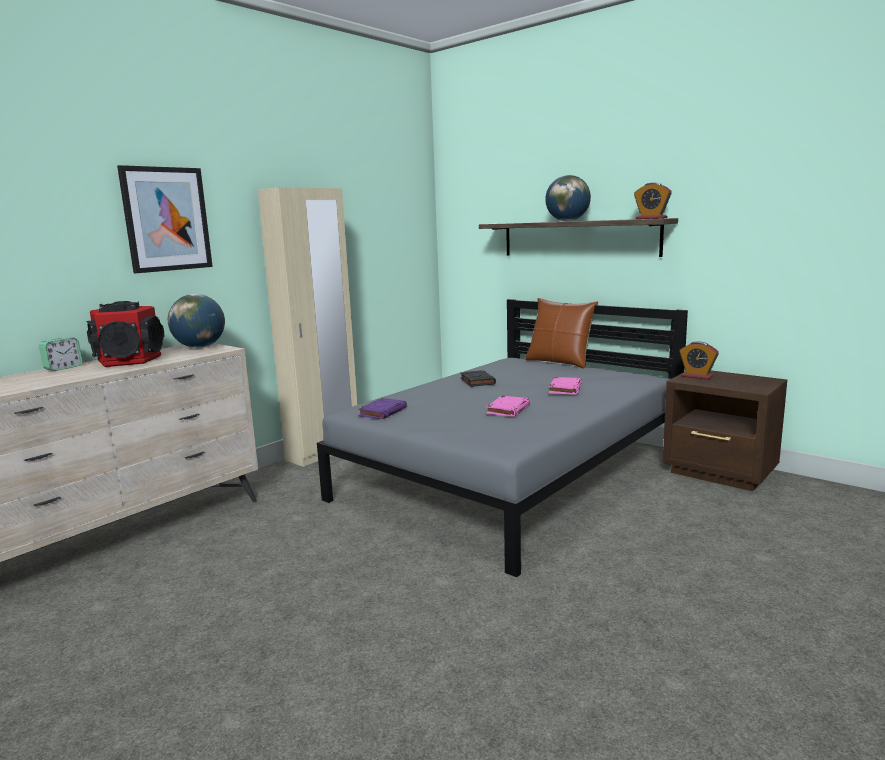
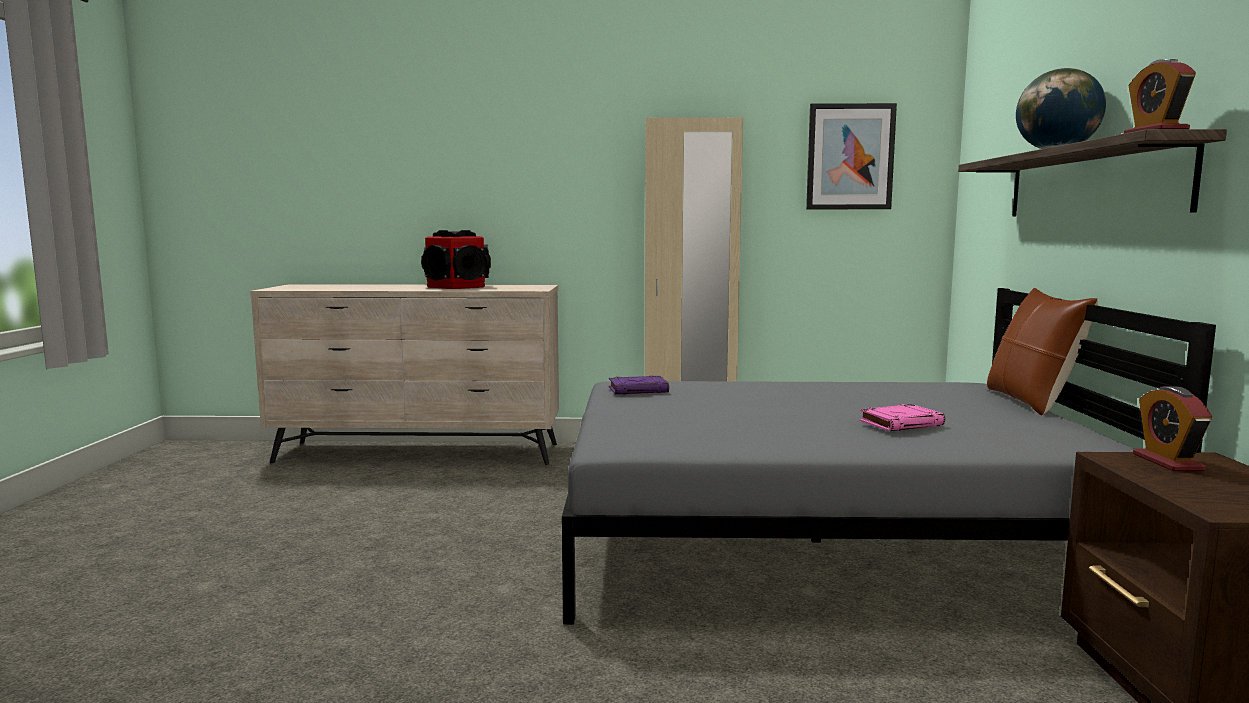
camera: 50 degrees right, 5 degrees down
alarm clock [39,337,82,371] -> none
picture [117,165,213,273] -> picture moved to [806,103,897,209]
globe [168,294,225,348] -> none
black book [460,370,496,387] -> none
pink book [486,396,530,417] -> none

